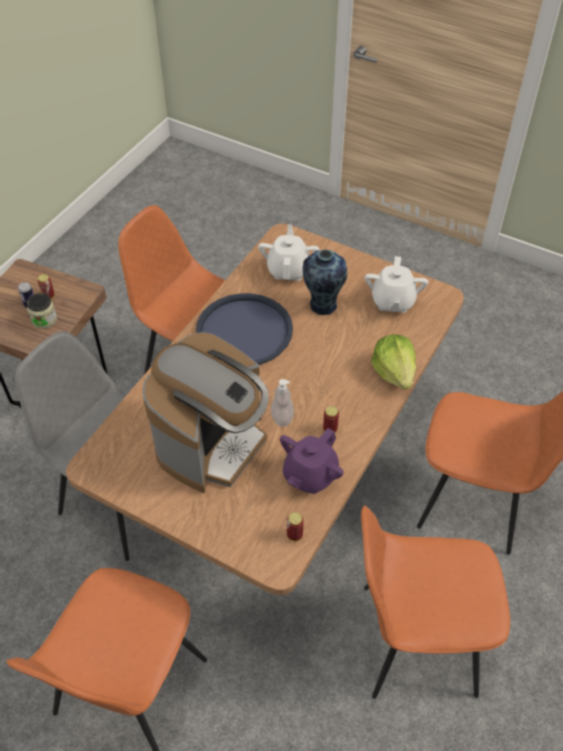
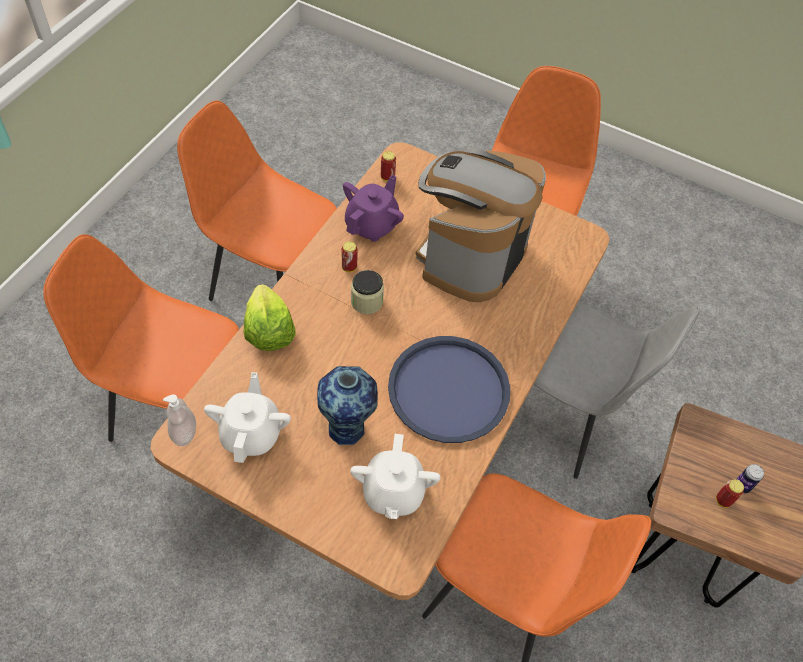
camera: 175 degrees right, 5 degrees up
jar [26,293,57,329] -> jar moved to [351,270,384,314]
soap dispenser [271,379,294,427] -> soap dispenser moved to [163,395,196,446]
orange chair [361,506,510,699] -> orange chair turned 150 degrees counterclockwise [177,100,337,301]

